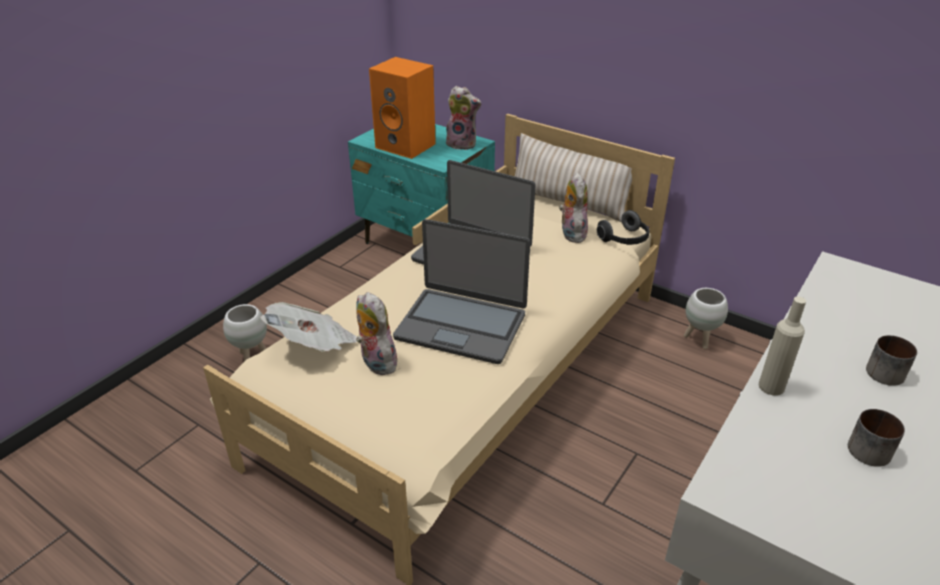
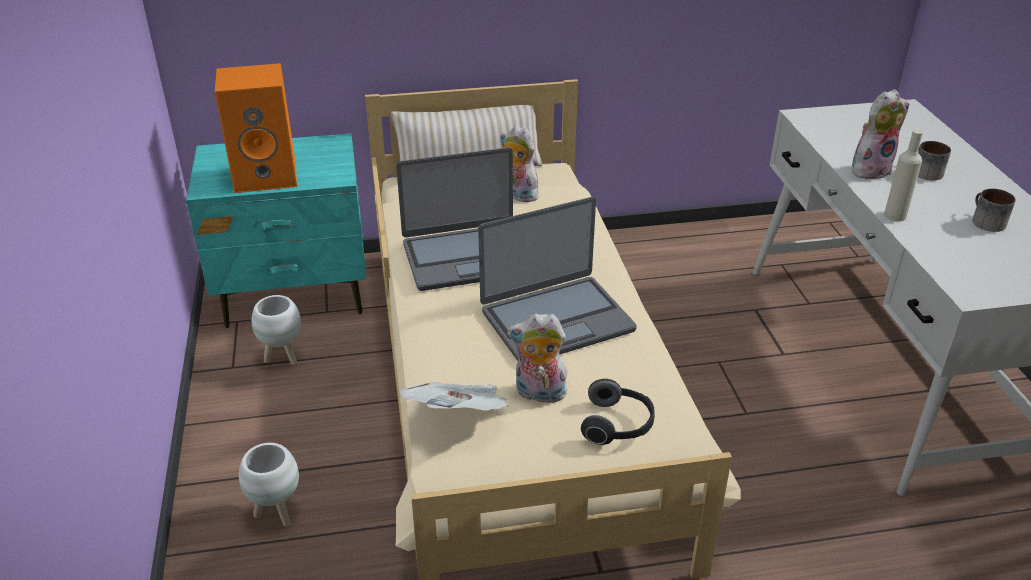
camera: 45 degrees left, 0 degrees up
plush toy [446,86,481,150] -> plush toy moved to [852,89,909,179]
headphones [597,210,650,245] -> headphones moved to [581,379,655,445]
white planter [684,288,728,349] -> white planter moved to [252,295,301,365]

